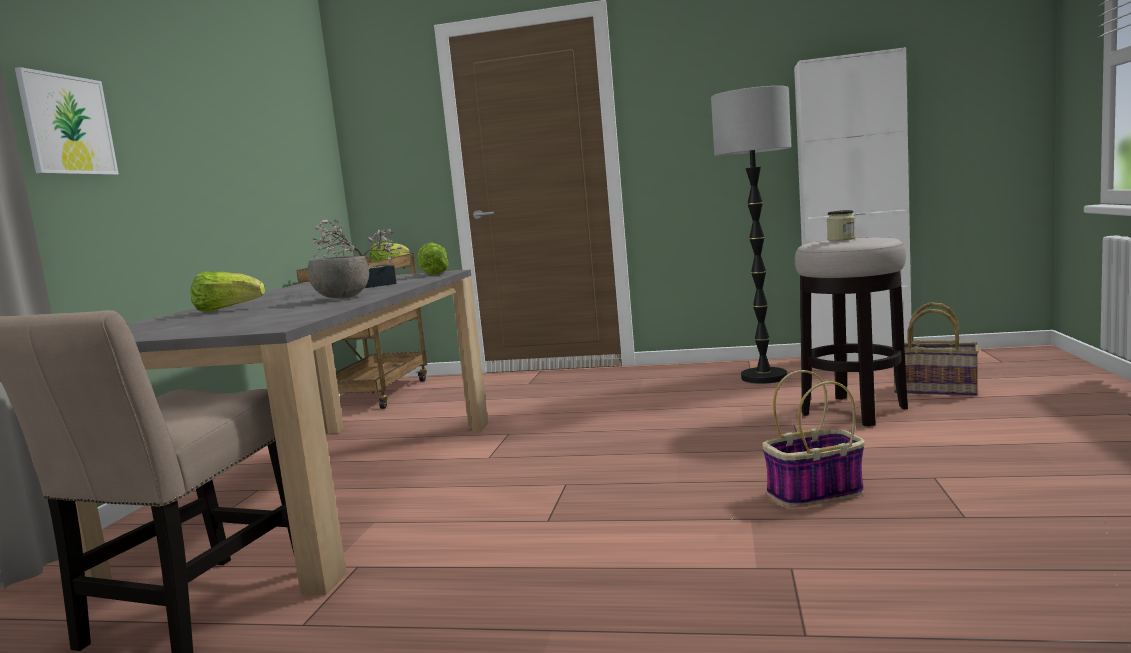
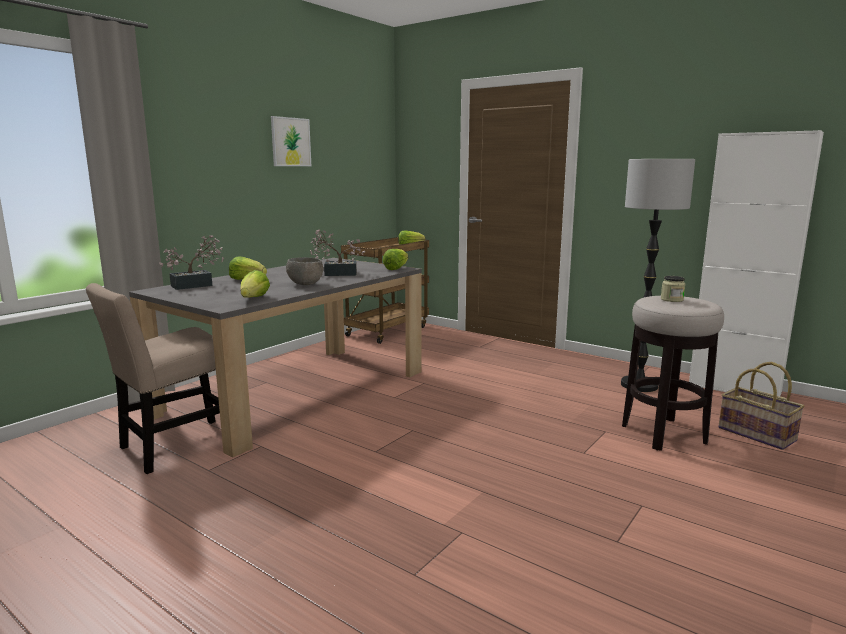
camera: 25 degrees right, 5 degrees up
picture [15,67,119,175] -> picture moved to [271,116,311,166]
basket [762,370,865,507] -> none
none -> potted plant [159,235,224,290]
none -> lettuce [240,270,270,298]

